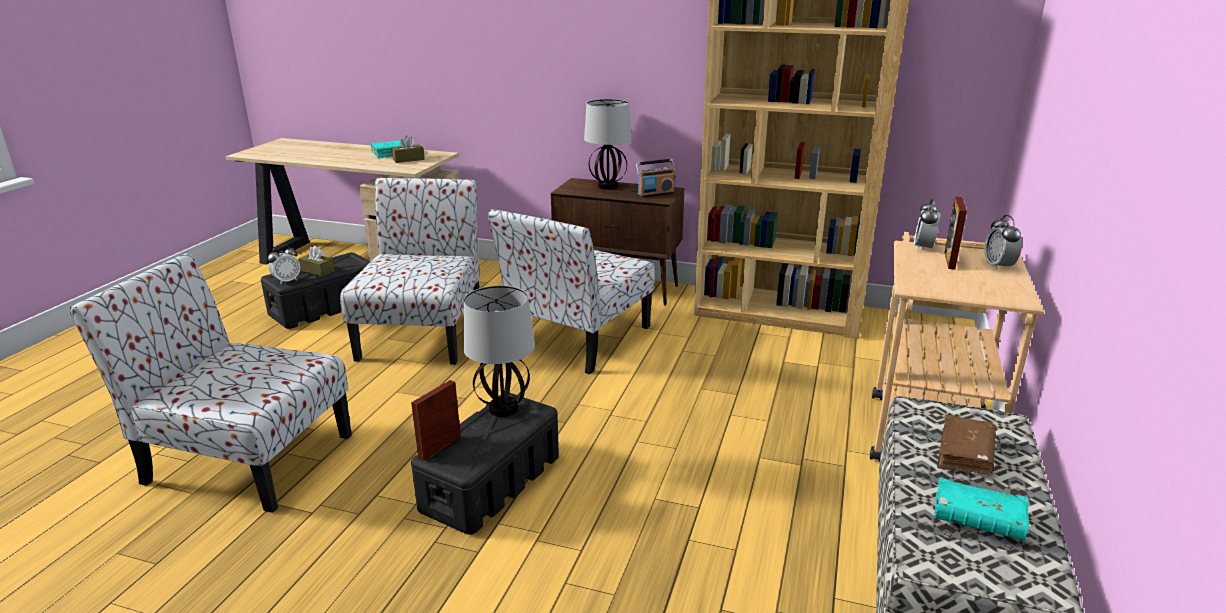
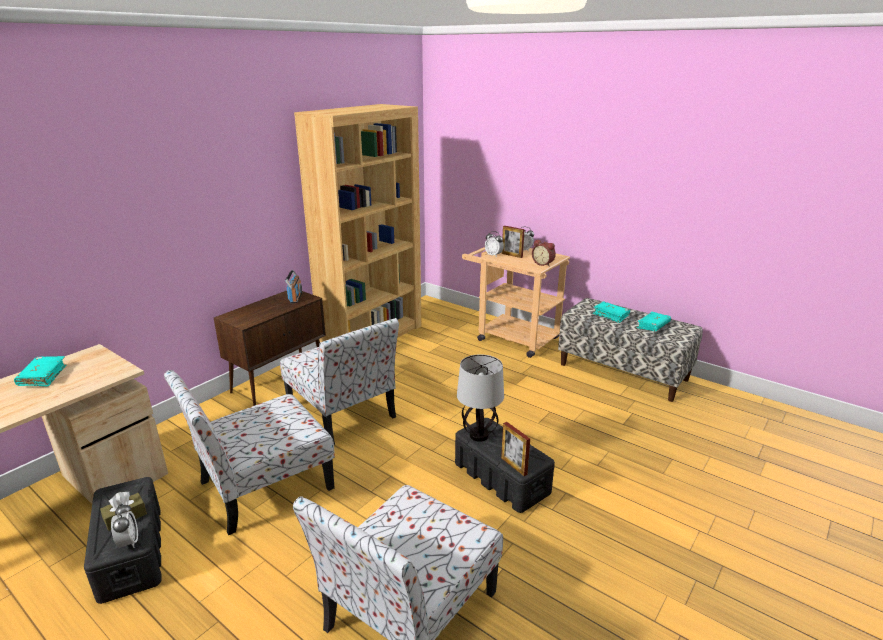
camera: 70 degrees left, 0 degrees up
chair [340,178,480,365] -> chair turned 60 degrees counterclockwise [164,370,335,535]
brown tissue box [391,135,425,163] -> none
table lamp [584,99,632,190] -> none
brown book [937,414,997,474] -> turquoise book [593,301,630,323]
none -> alarm clock [532,240,556,267]

